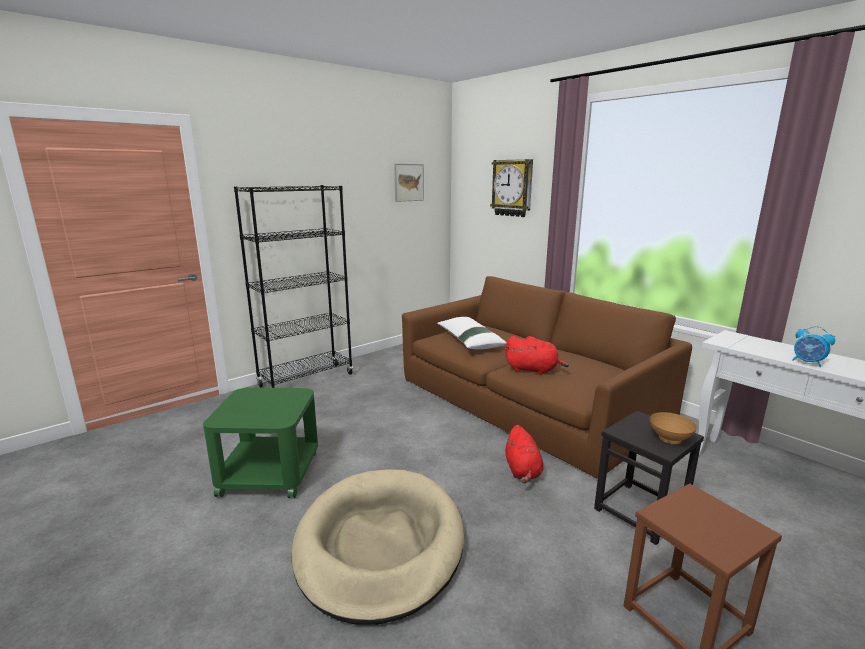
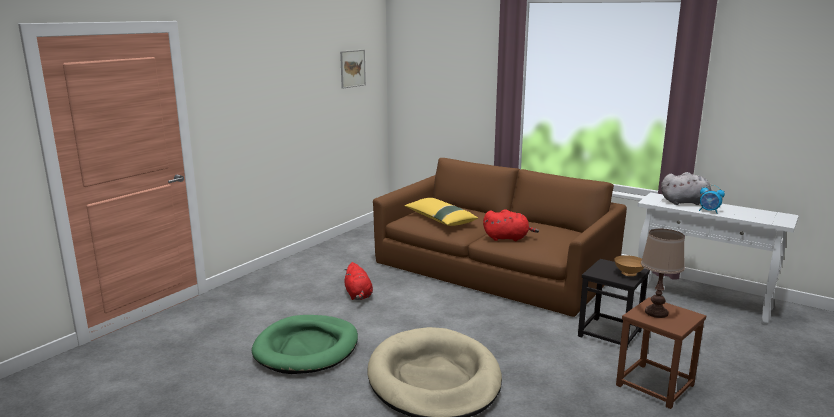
camera: 15 degrees left, 0 degrees up
green side table [203,388,318,498] -> green dog bed [252,315,358,374]
black bookcase [234,185,353,388] -> none
white pillow [437,317,507,349] -> yellow pillow [405,198,478,226]
wall clock [490,159,533,217] -> none
red plush toy [505,425,543,483] -> red plush toy moved to [344,262,373,300]
none -> brown table lamp [641,229,685,318]
none -> grey plush toy [661,172,717,205]

